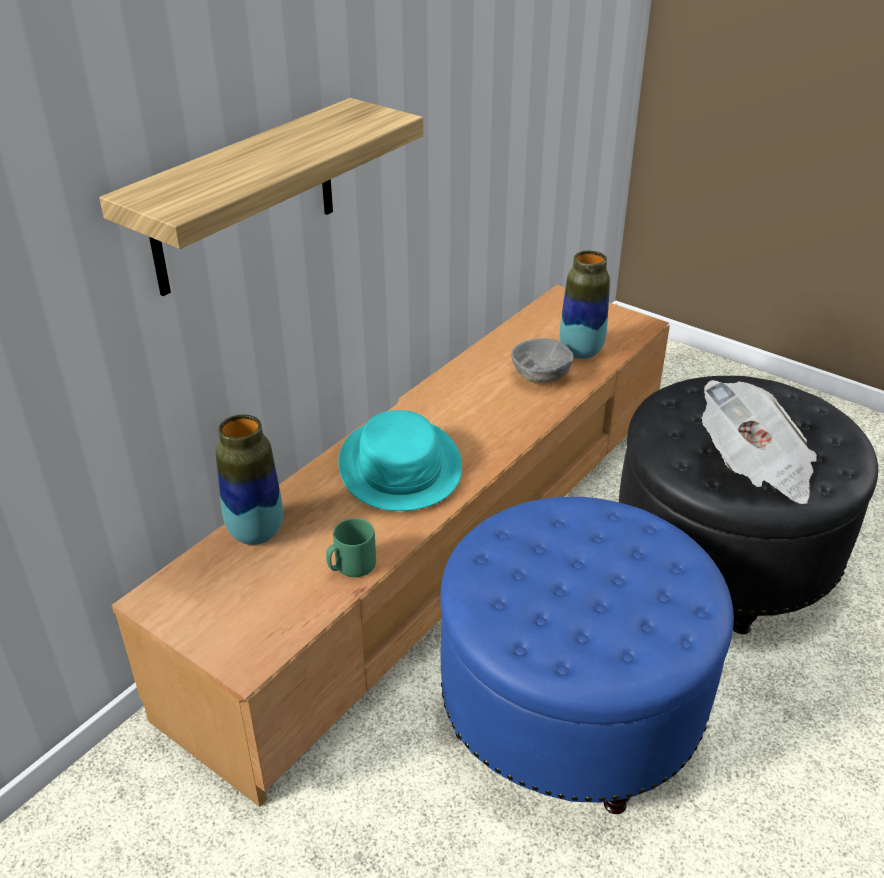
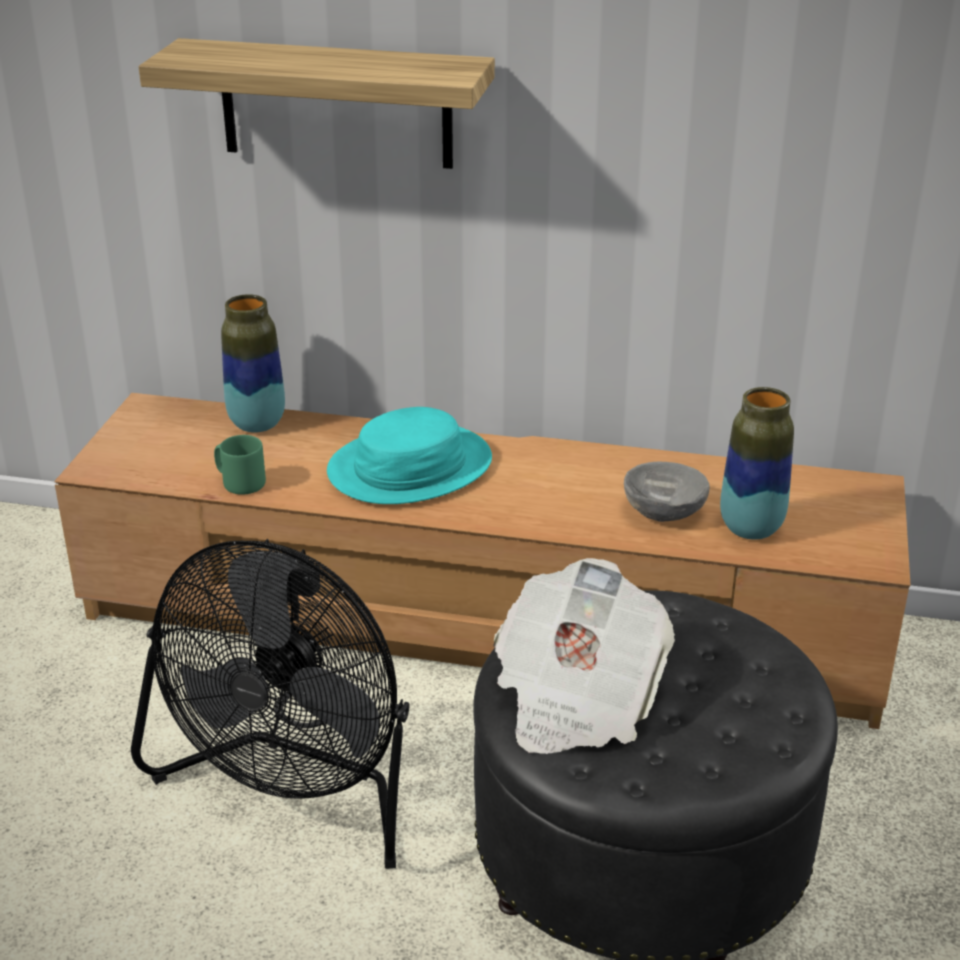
camera: 65 degrees right, 5 degrees down
blue ottoman [440,497,734,814] -> black fan [131,539,410,869]

